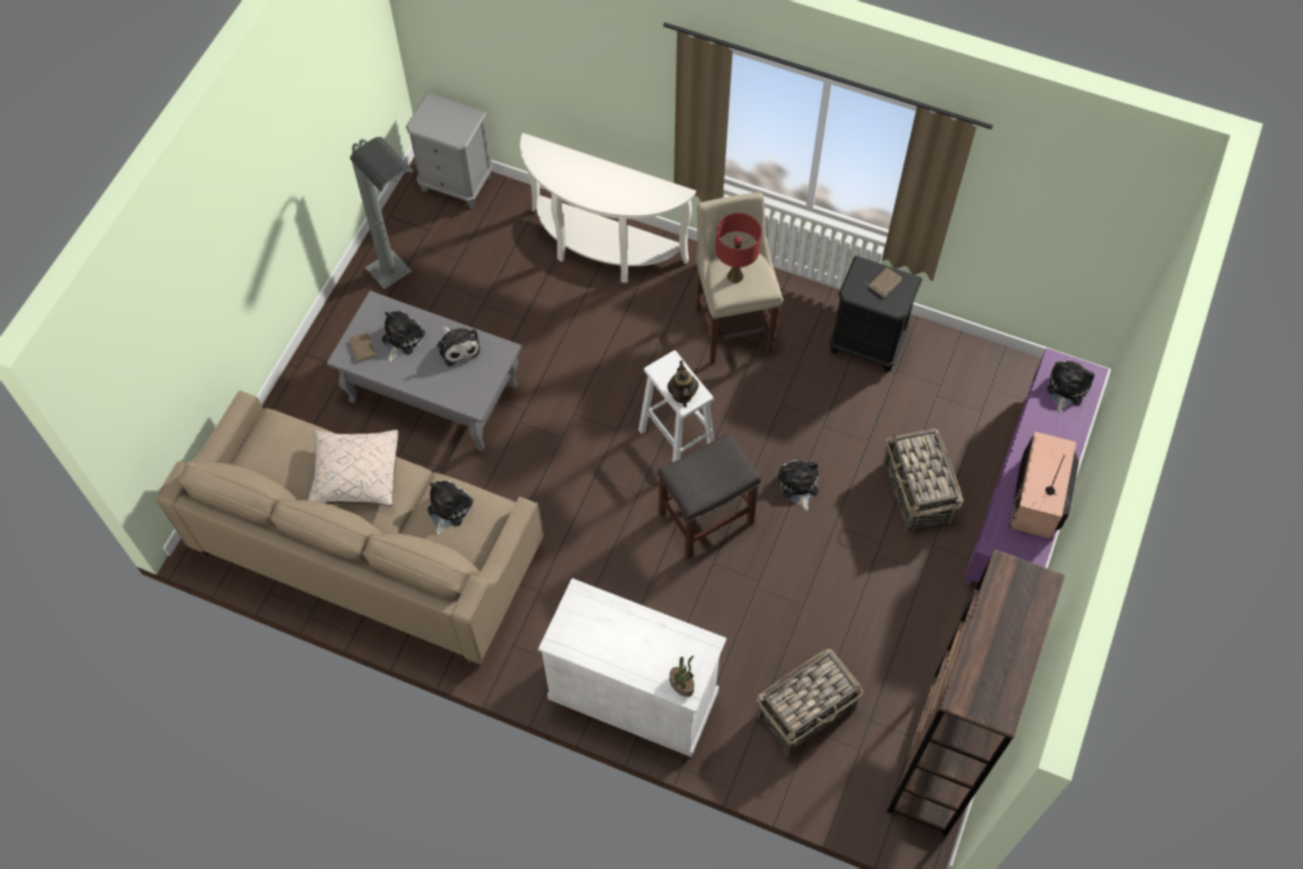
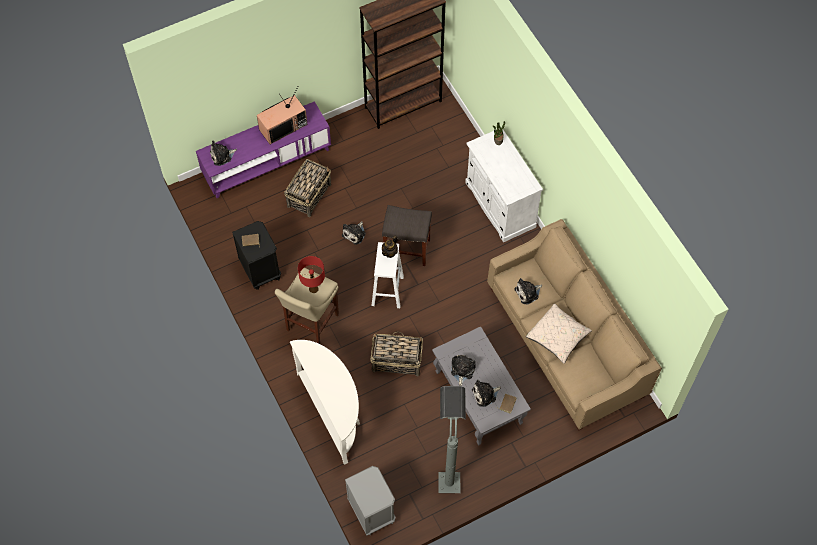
camera: 140 degrees left, 0 degrees up
basket [756,649,863,756] -> basket moved to [370,332,423,376]

